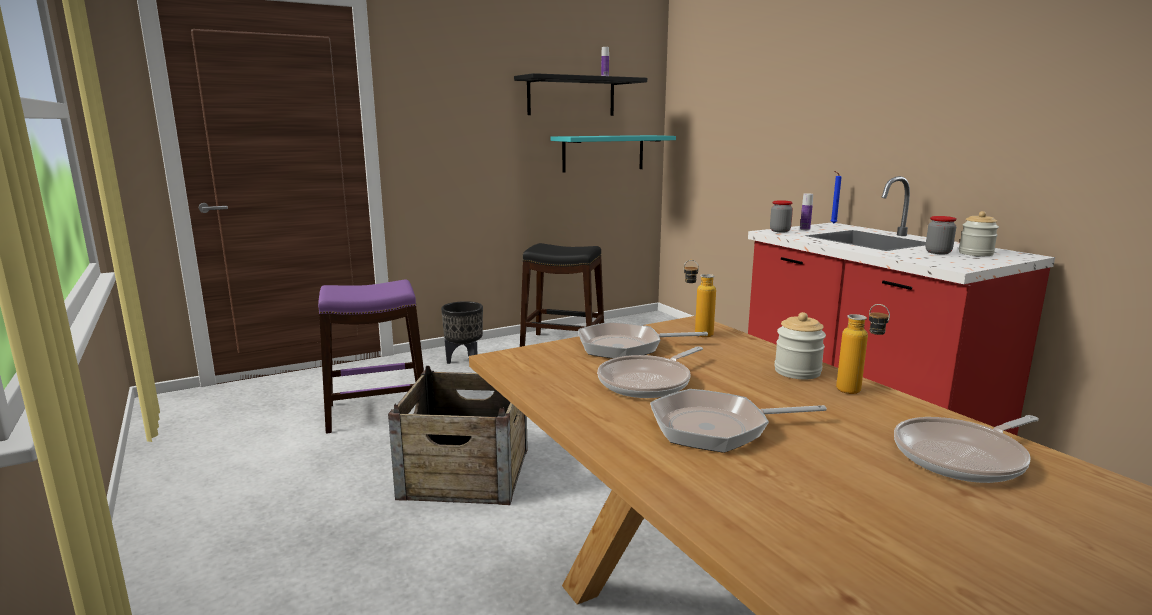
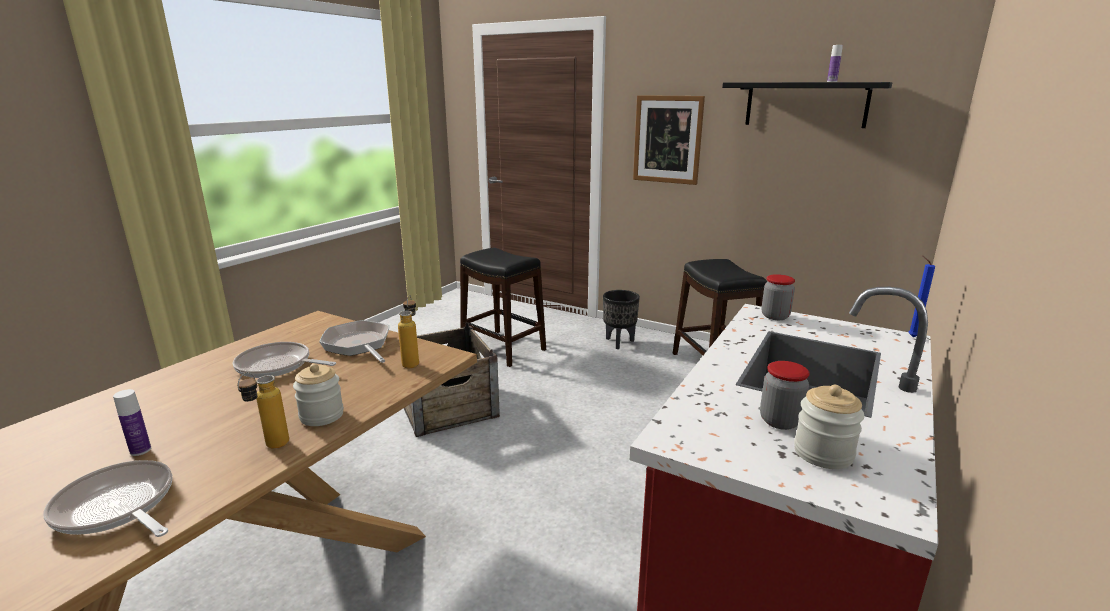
camera: 60 degrees right, 5 degrees up
purple stool [318,280,424,434] -> black stool [460,248,546,367]
turquoise shelf [551,135,676,173] -> none
frying pan [650,389,827,453] -> none
bottle [800,193,813,230] -> bottle moved to [113,389,151,456]
none -> picture [633,95,705,185]

